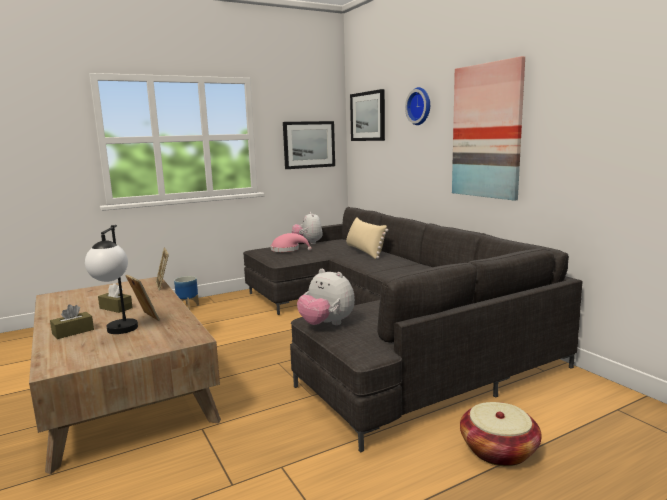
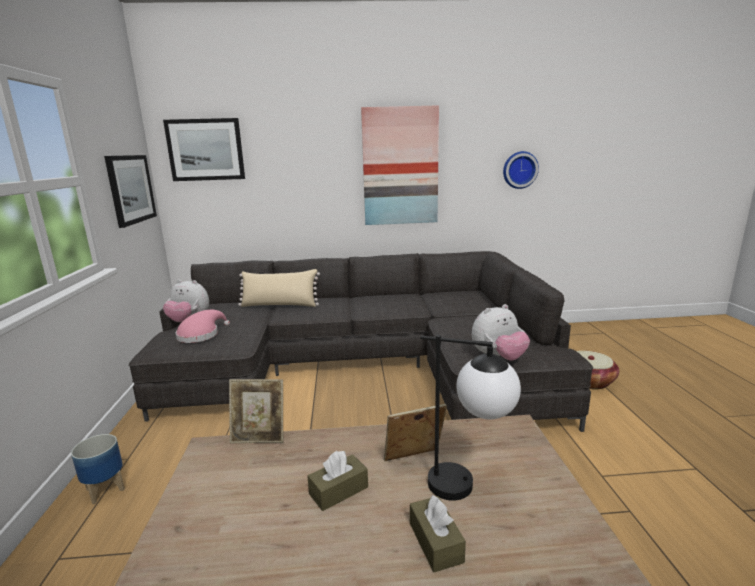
camera: 65 degrees left, 5 degrees up
wall clock [405,87,430,125] -> wall clock moved to [503,151,539,189]

